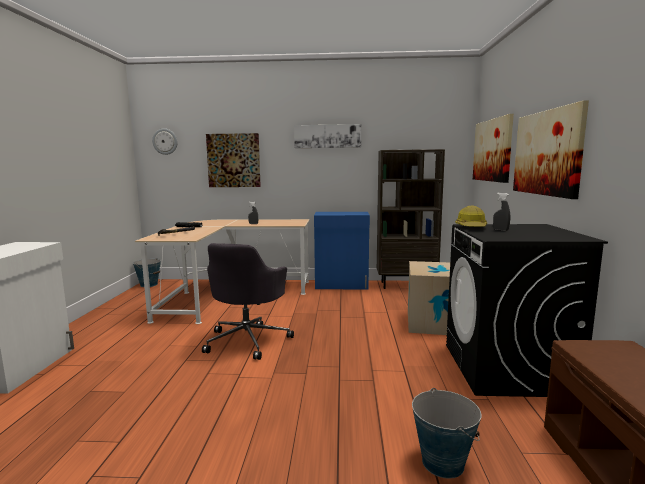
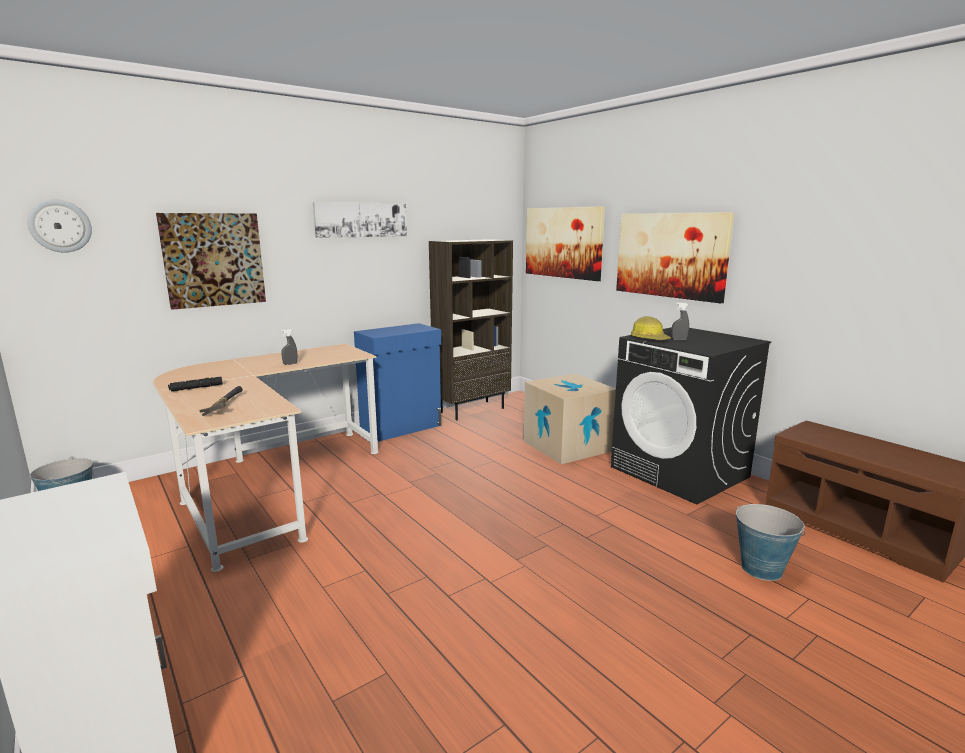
camera: 40 degrees left, 5 degrees up
grey office chair [202,243,294,360] -> none

